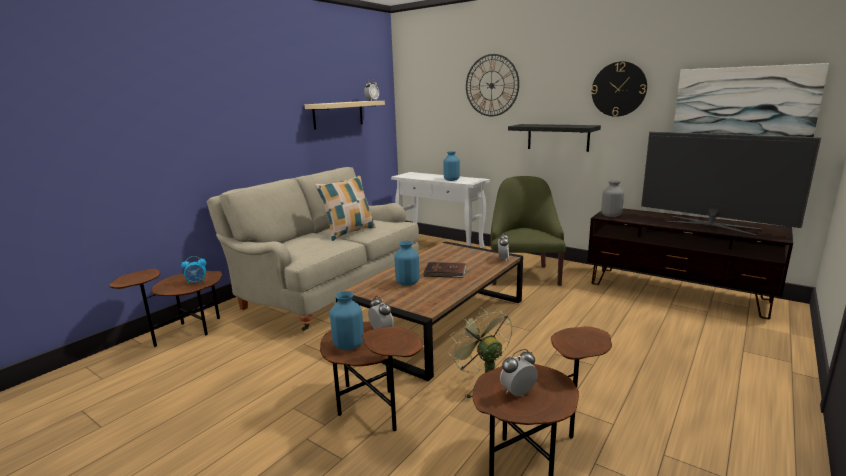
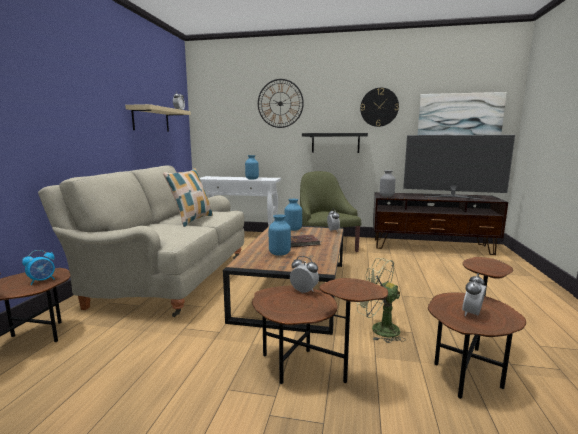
camera: 25 degrees left, 5 degrees down
blue vase [330,291,364,351] -> blue vase moved to [285,199,302,231]

